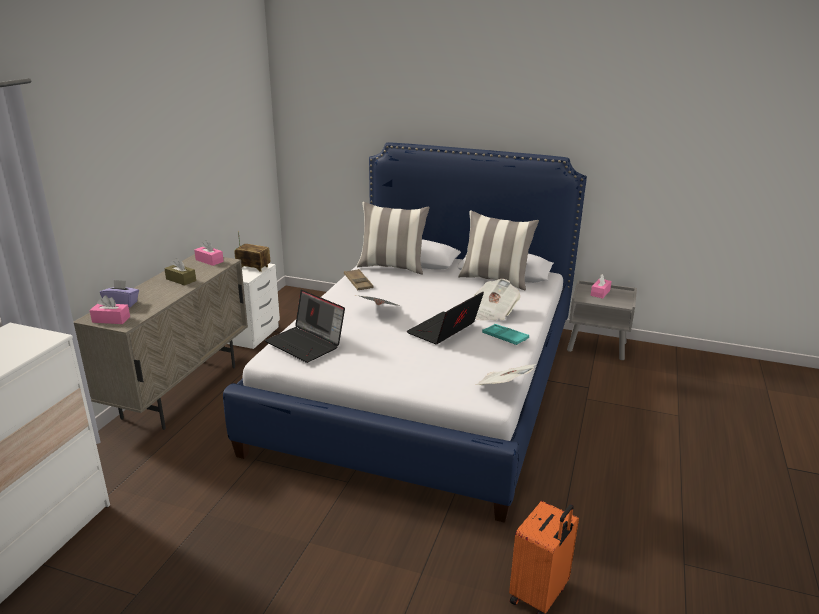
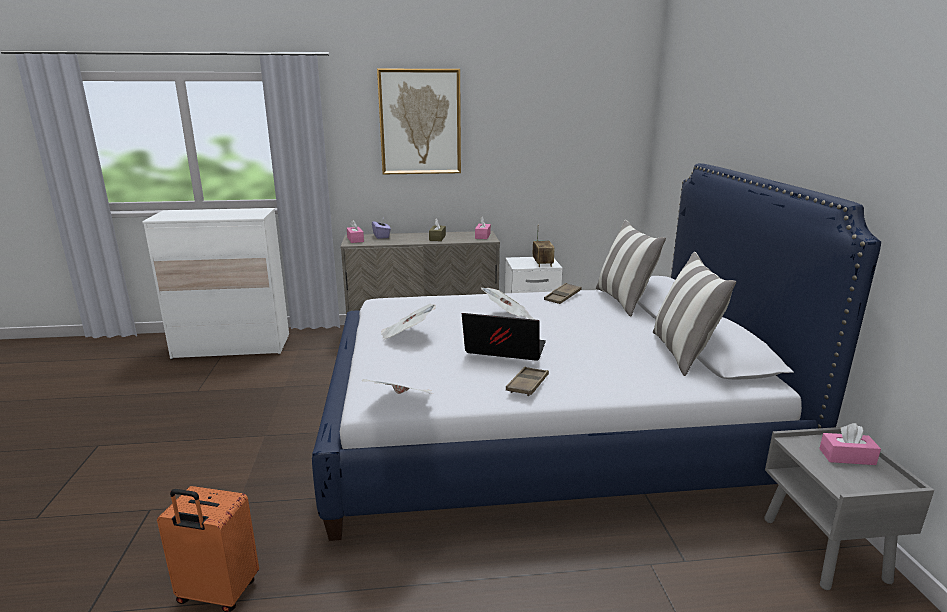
camera: 65 degrees right, 5 degrees down
laptop [265,290,345,363] -> none
newspaper [474,279,520,321] -> newspaper moved to [381,303,436,340]
turquoise tray [482,324,529,345] -> brown tray [506,367,549,396]
none -> picture [377,69,461,174]

